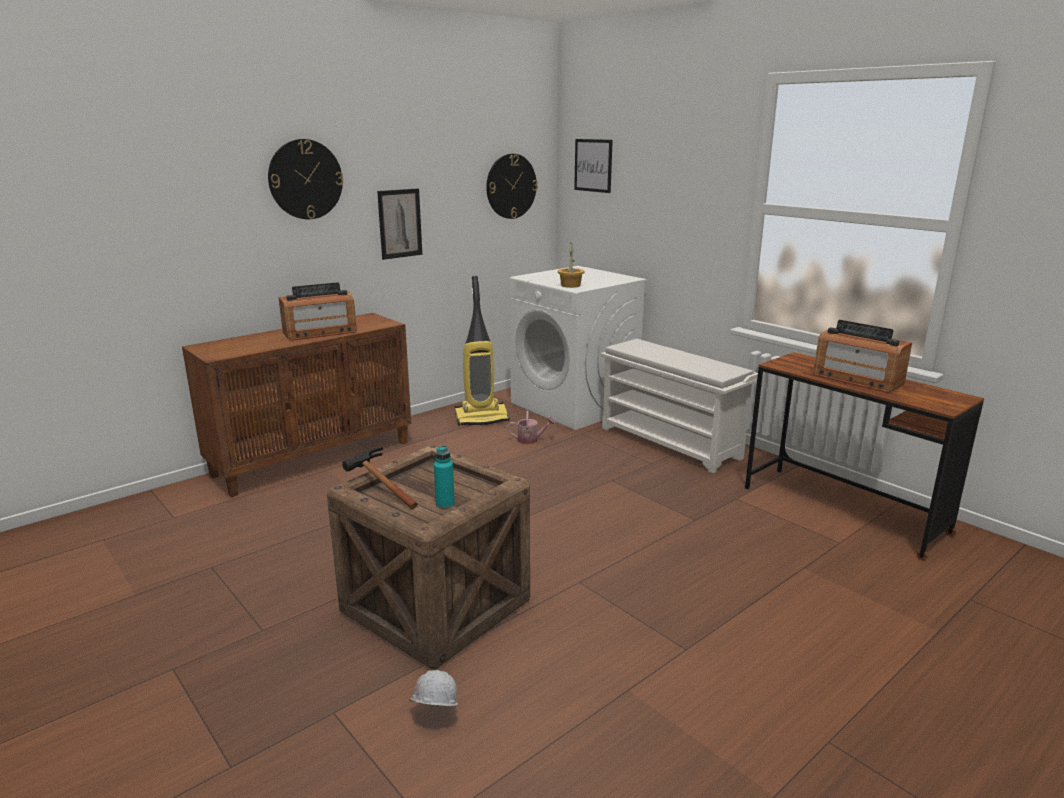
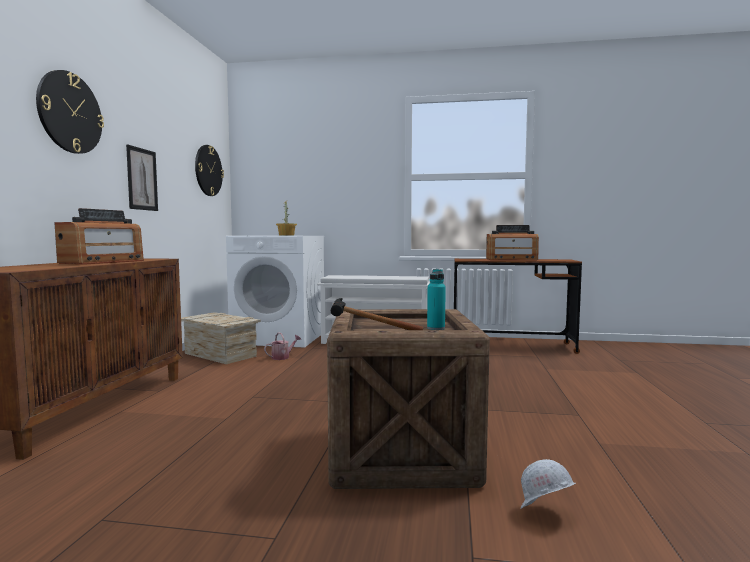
camera: 40 degrees left, 15 degrees down
vacuum cleaner [455,276,510,426] -> crate [181,312,261,364]
picture [574,139,613,193] -> none

